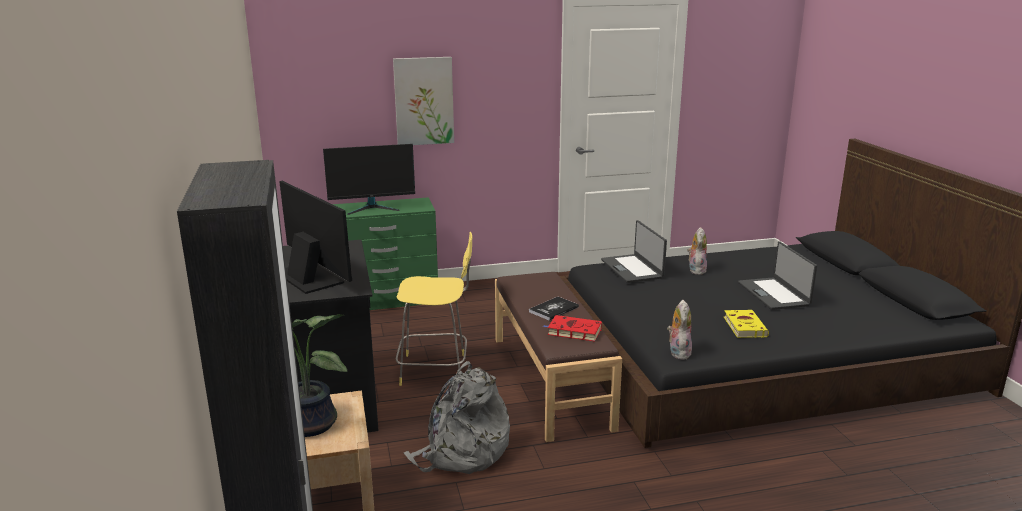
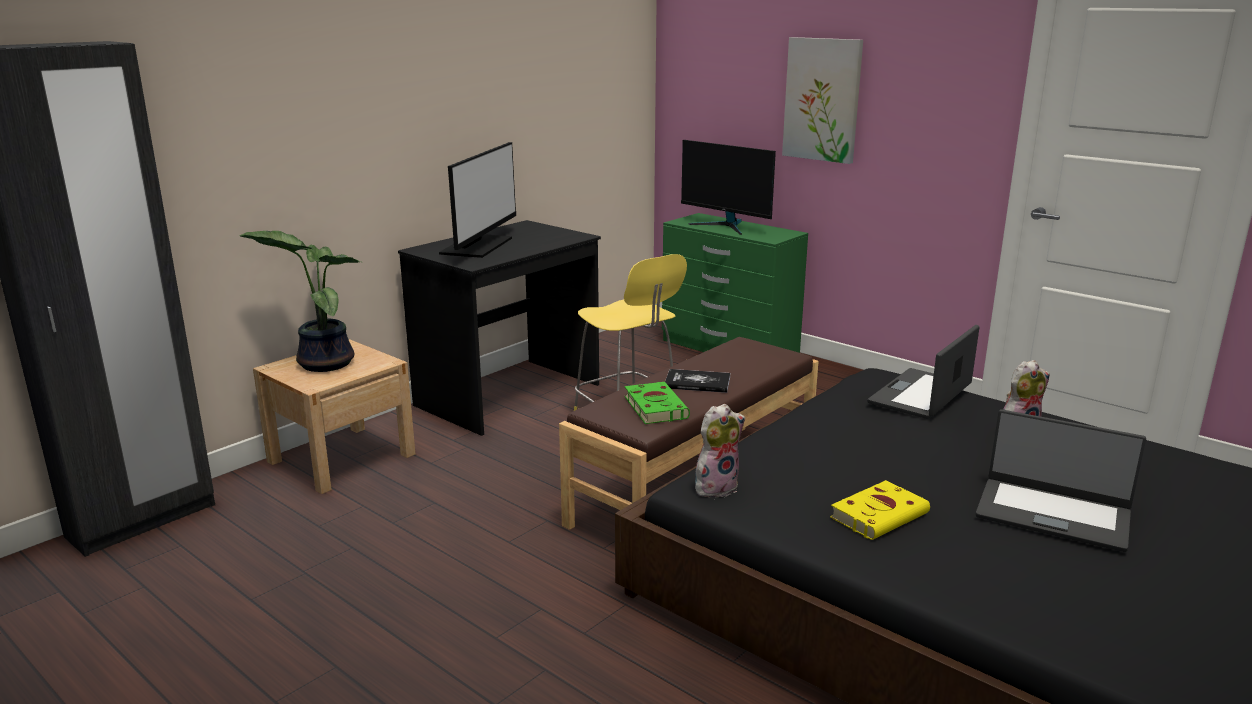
camera: 55 degrees right, 0 degrees up
grey backpack [404,361,510,474] -> none
red book [543,315,602,342] -> green book [625,382,690,424]
laptop [738,241,817,310] -> laptop turned 105 degrees counterclockwise [975,409,1146,552]

